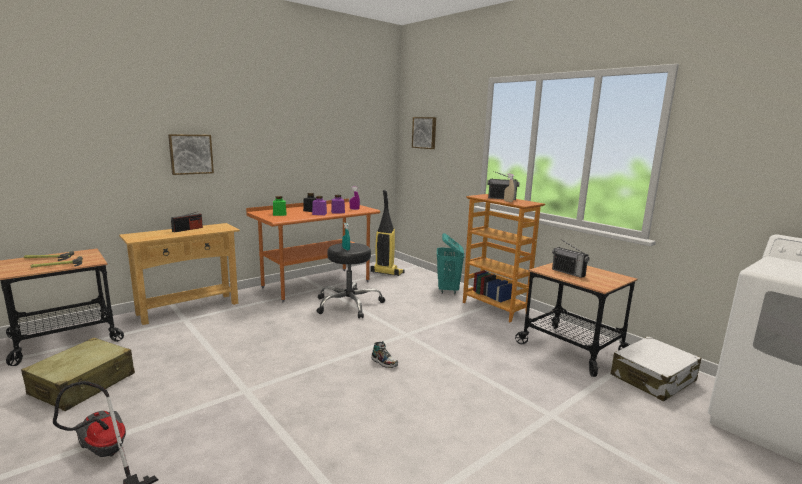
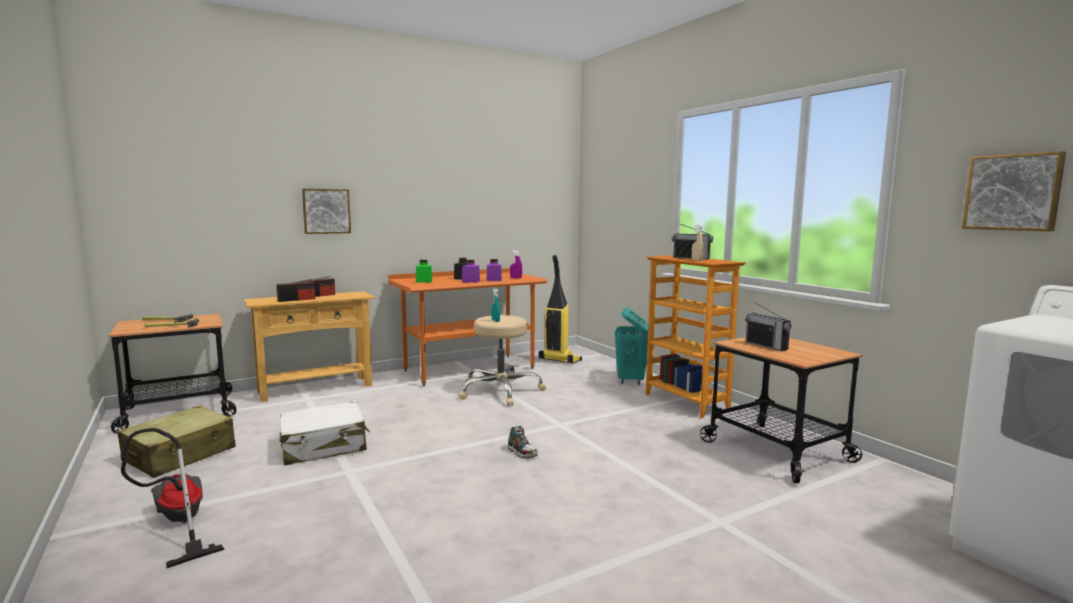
camera: 10 degrees right, 5 degrees down
black stool [316,243,385,319] -> beige stool [459,315,546,406]
picture [412,117,436,149] -> picture moved to [962,151,1066,231]
white suitcase [610,336,701,401] -> white suitcase moved to [280,401,370,465]
none -> radio [277,279,315,302]

